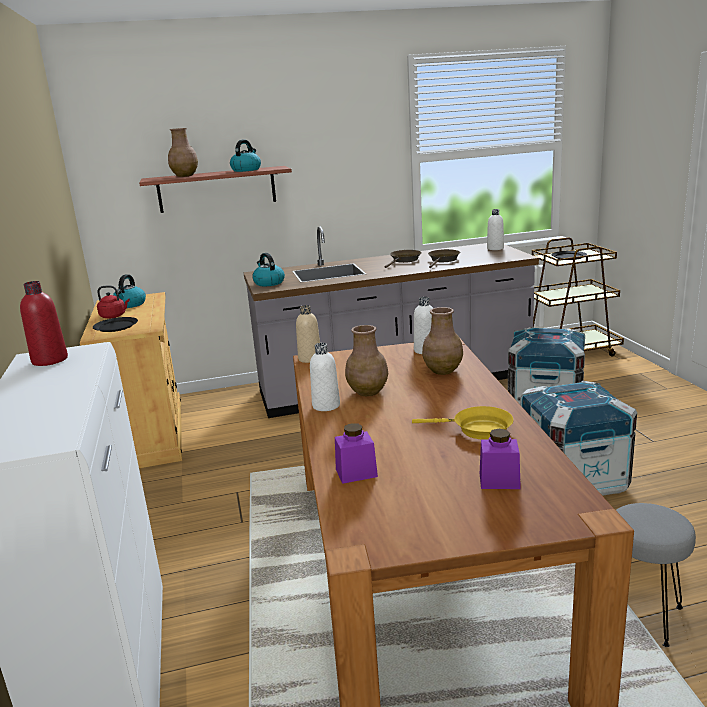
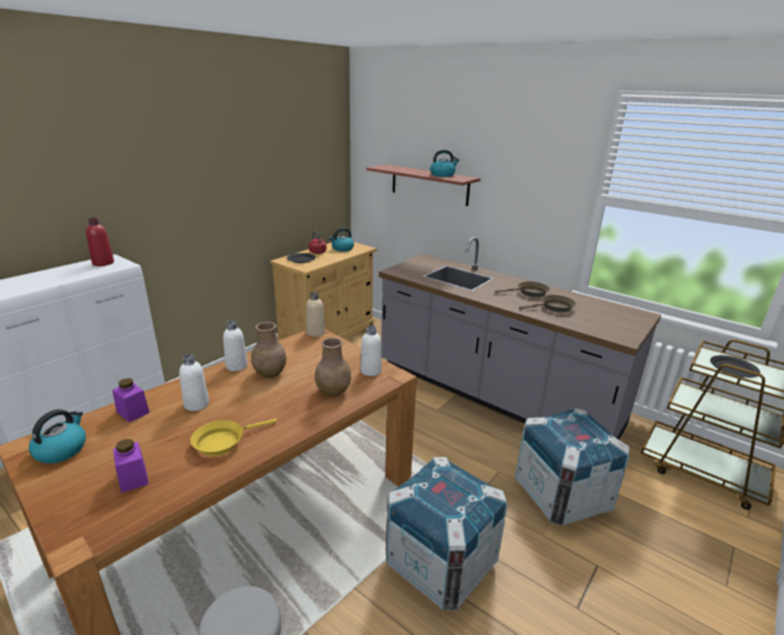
camera: 50 degrees right, 5 degrees up
brown vase [168,128,198,177] -> none
kettle [252,253,285,286] -> kettle moved to [29,409,86,463]
yellow frying pan [412,406,513,439] -> yellow frying pan turned 75 degrees clockwise [190,419,277,456]
white bottle [487,209,504,250] -> white bottle moved to [179,354,209,411]

